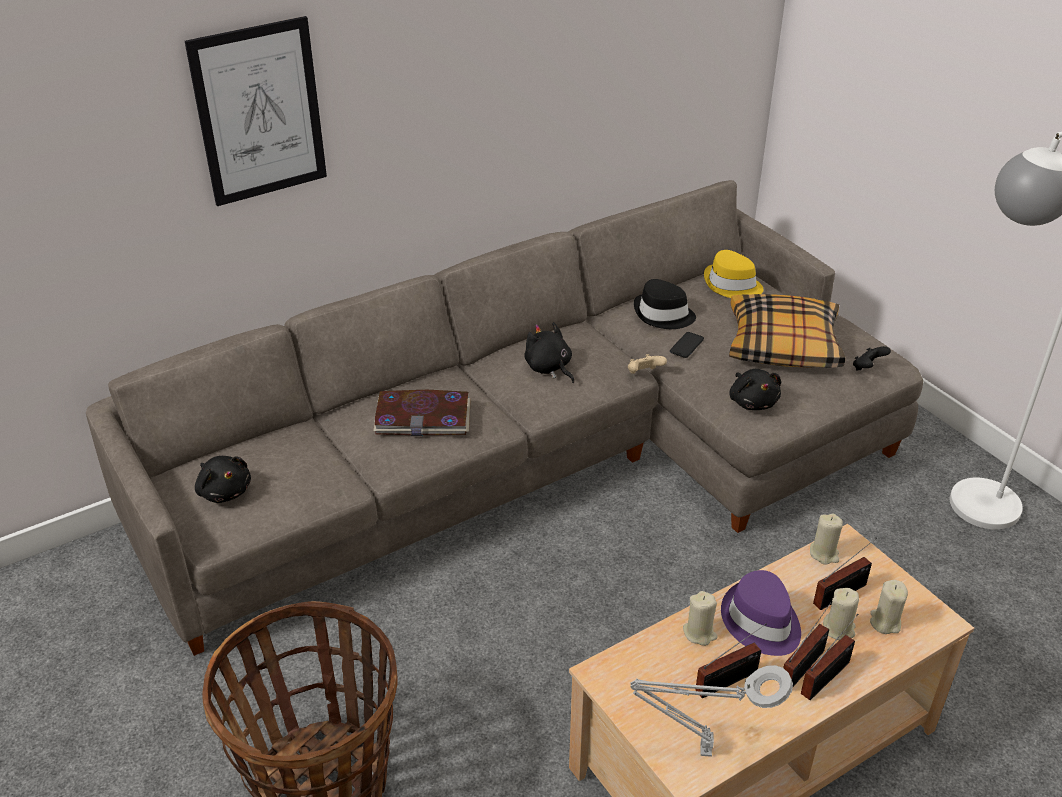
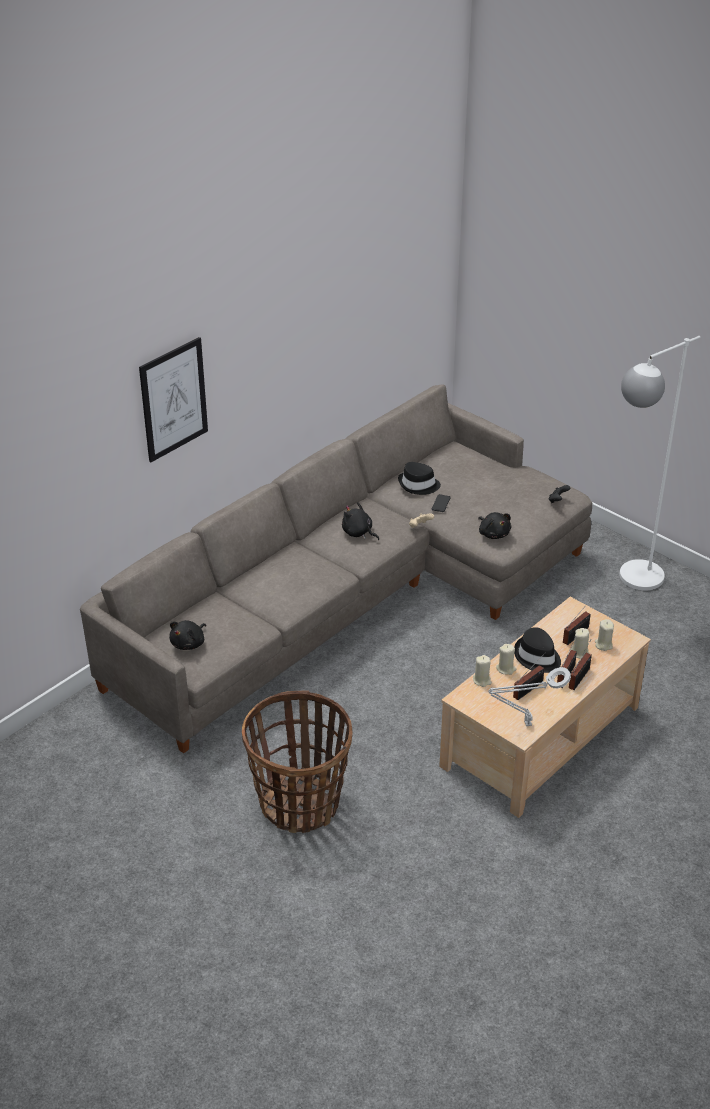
camera: 15 degrees left, 0 degrees up
black plush toy [195,456,251,503] -> black plush toy turned 90 degrees clockwise [169,620,206,650]
book [373,390,471,436] -> none
yellow hat [704,250,764,298] -> none
purple hat [721,570,801,656] -> black hat [514,627,561,673]
pillow [729,294,845,368] -> none
beige candle [810,514,843,565] -> beige candle moved to [473,655,492,687]

